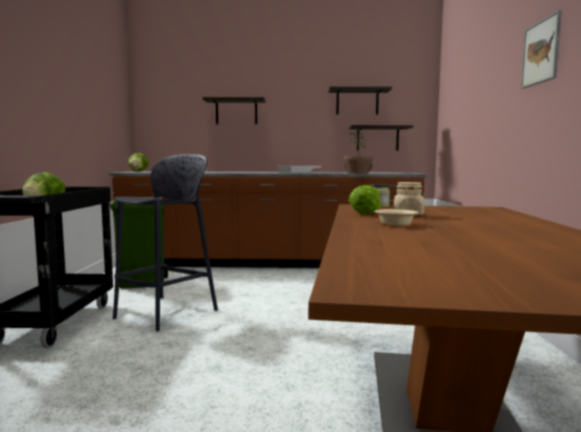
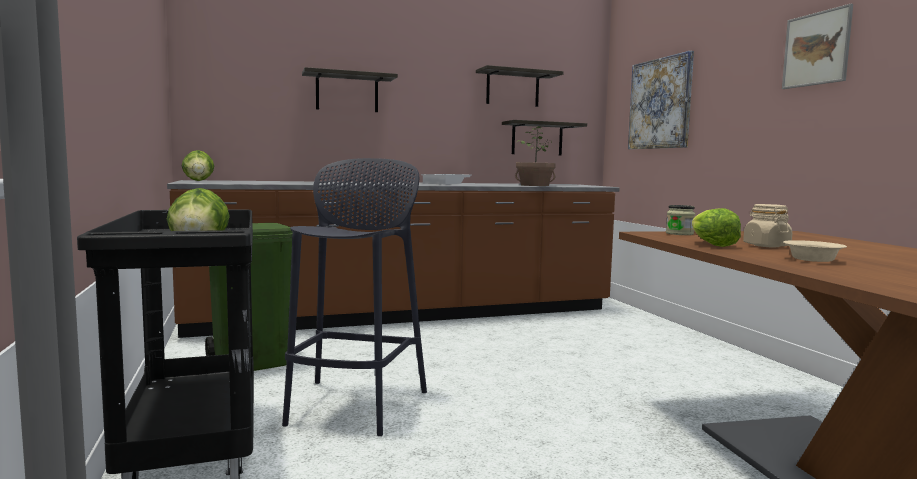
camera: 20 degrees left, 0 degrees up
none -> picture [628,51,694,149]

